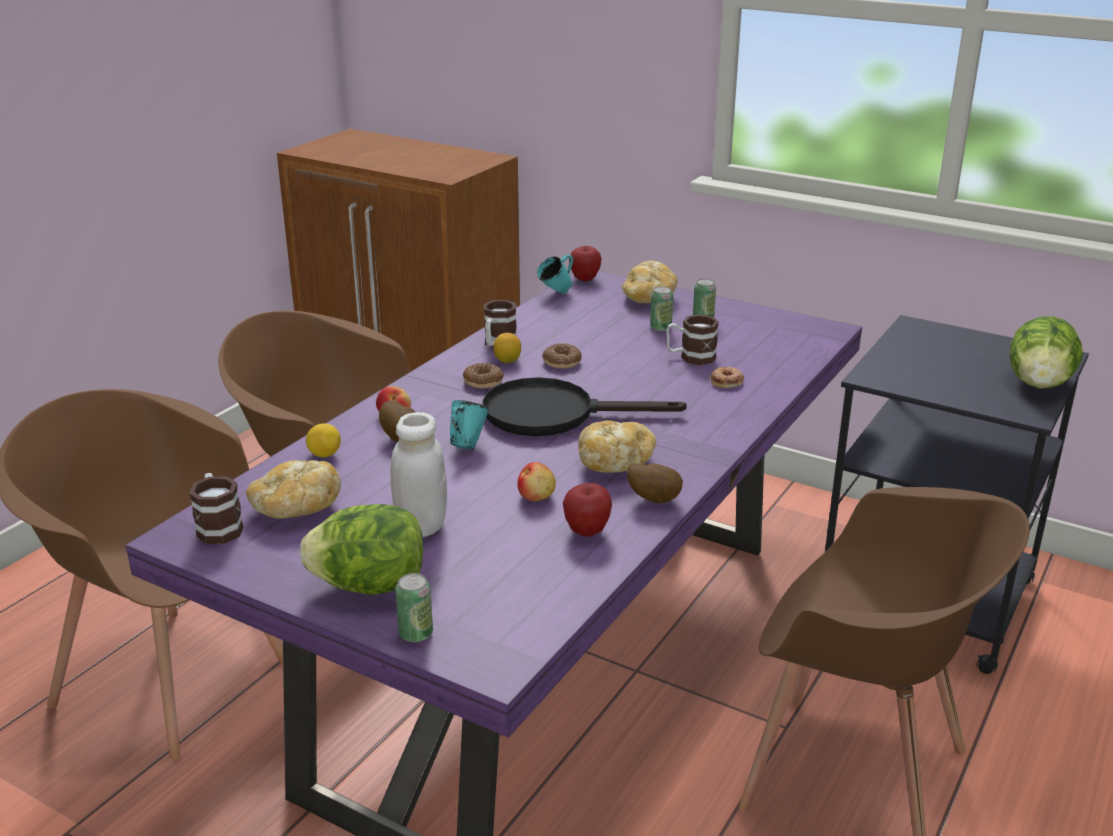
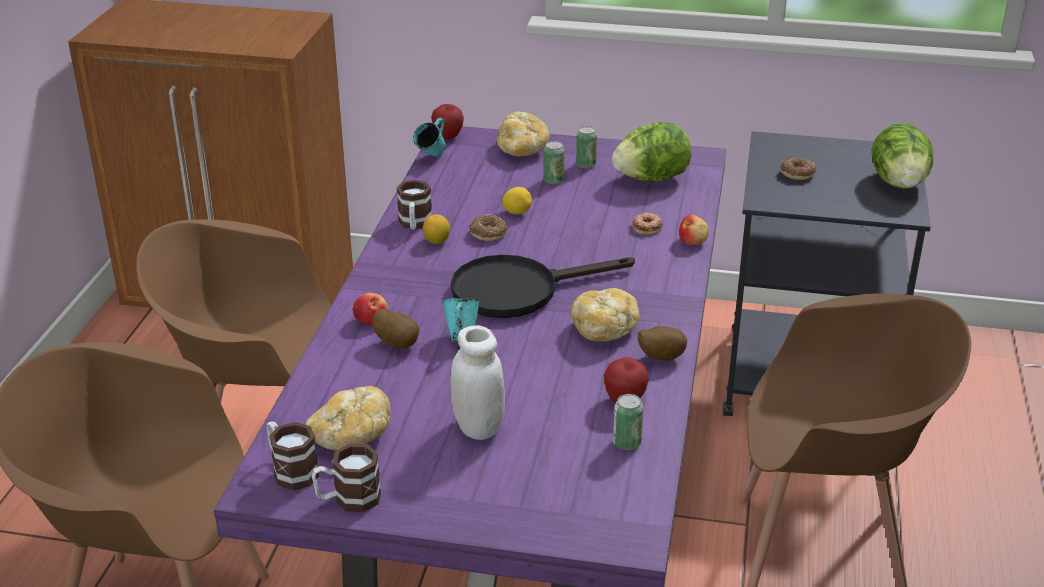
camera: 20 degrees left, 5 degrees up
lettuce [300,504,423,595] -> lettuce moved to [612,122,691,182]
lemon [306,423,341,457] -> lemon moved to [502,187,532,214]
can [395,573,433,642] -> can moved to [613,394,643,450]
donut [463,363,504,389] -> donut moved to [780,157,816,180]
apple [517,462,556,501] -> apple moved to [679,215,709,246]
mug [666,314,719,365] -> mug moved to [312,443,381,512]

